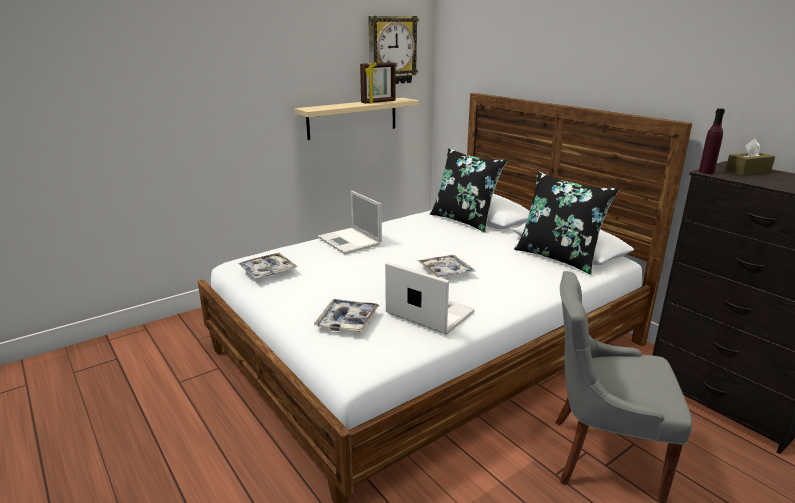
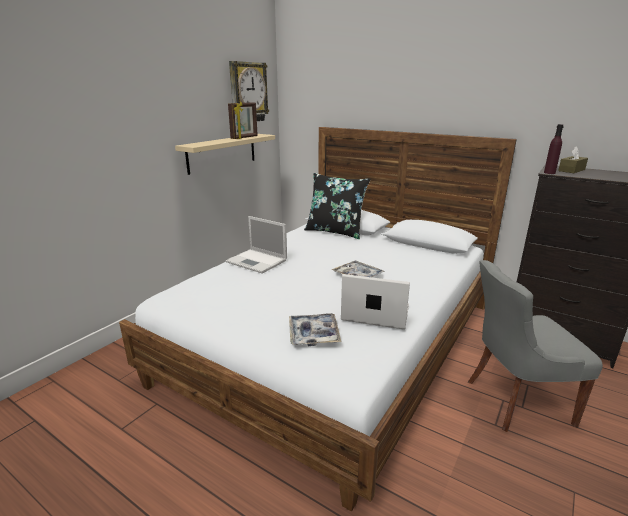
camera: 20 degrees left, 0 degrees up
tray [238,253,298,278] -> none
black pillow [514,172,619,275] -> none

